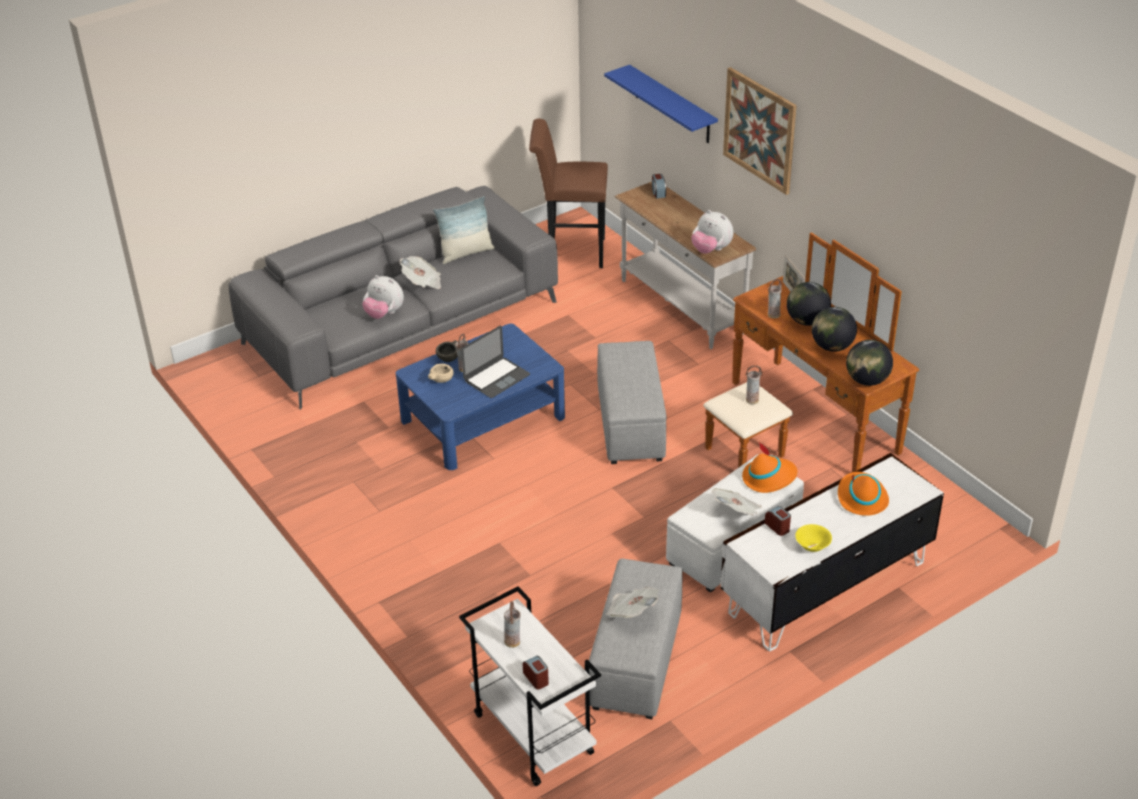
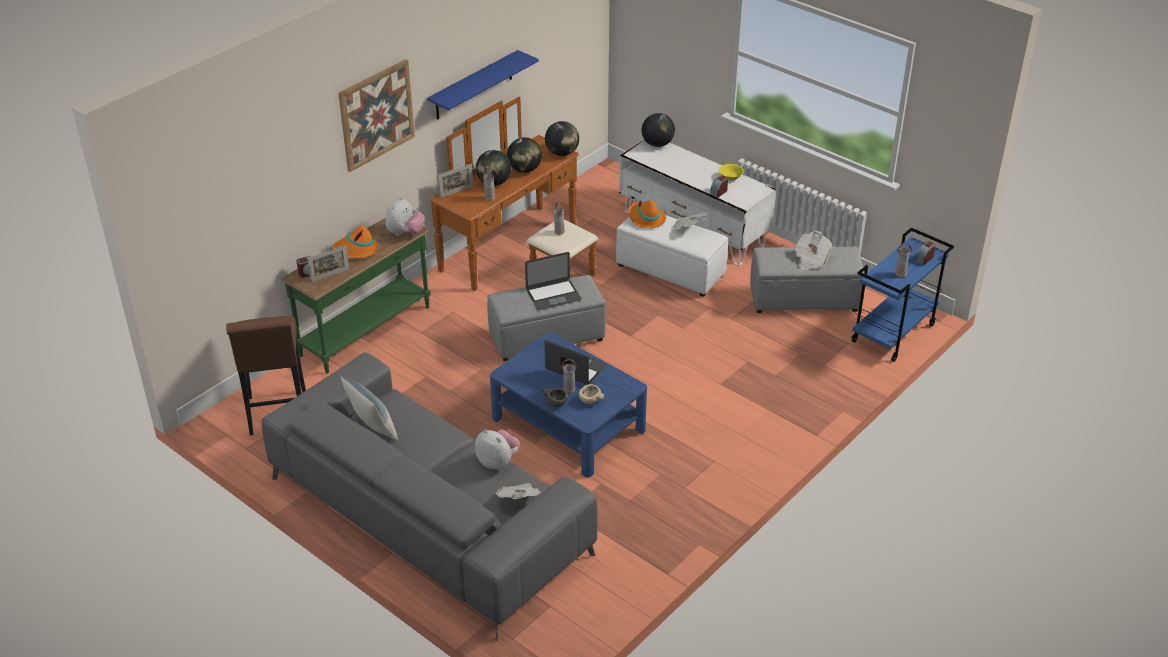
camera: 105 degrees left, 0 degrees up
plush toy [362,275,404,319] -> plush toy turned 60 degrees counterclockwise [475,429,520,470]
newspaper [400,256,441,289] -> newspaper moved to [496,483,541,499]
white cart [459,586,601,786] -> blue cart [851,228,954,362]
blue shelf [604,65,718,143] -> blue shelf moved to [427,50,539,120]
white console table [615,182,756,349] -> green console table [281,218,431,374]
orange hat [838,472,889,516] -> orange hat moved to [333,225,378,258]
none -> picture frame [308,245,349,282]
none -> laptop [525,252,582,310]
none -> globe [641,113,675,147]

